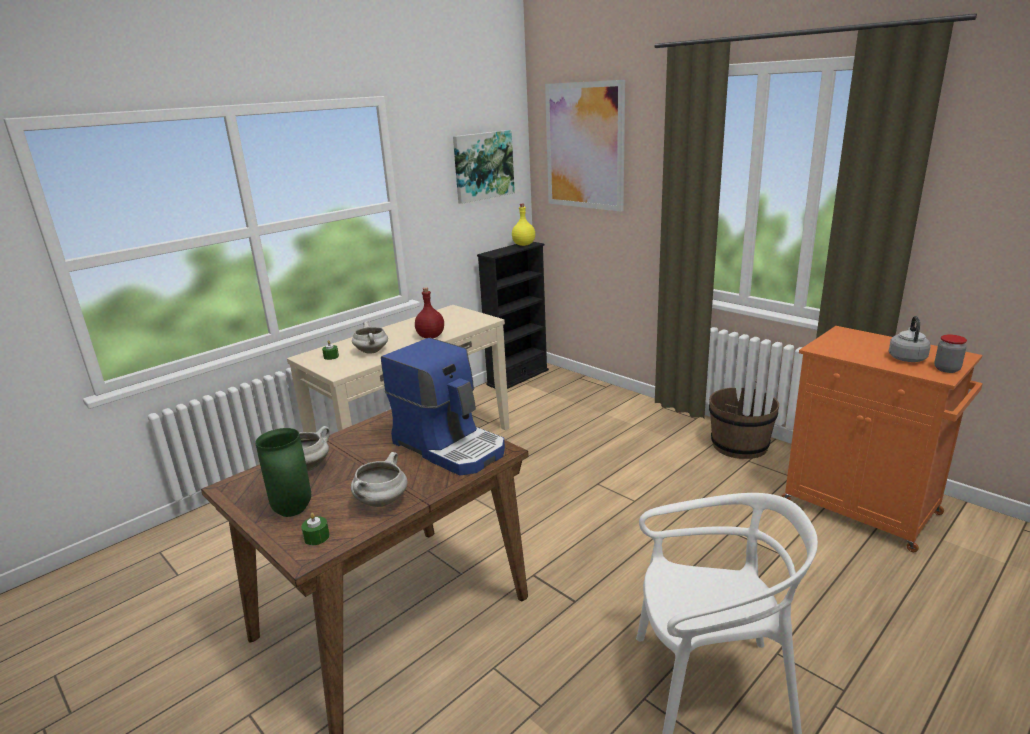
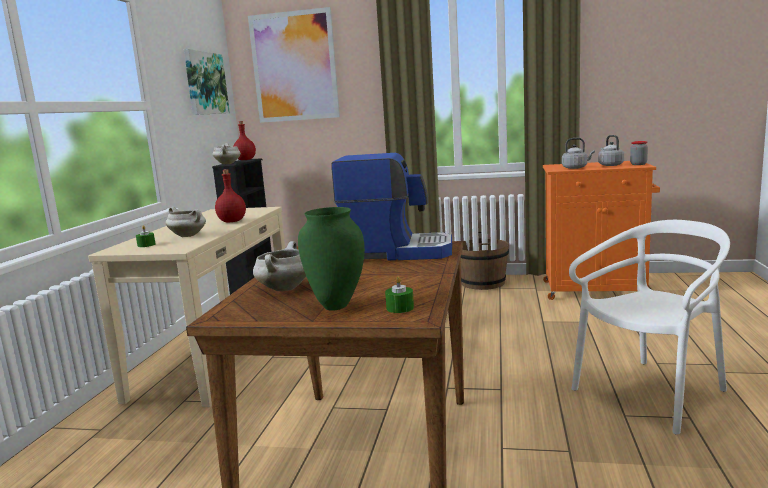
camera: 35 degrees left, 10 degrees down
white cooking pot [351,452,408,507] -> white cooking pot moved to [212,143,241,164]
yellow bottle [512,204,535,246] -> red bottle [233,121,256,160]
none -> grey kettle [562,138,595,169]

